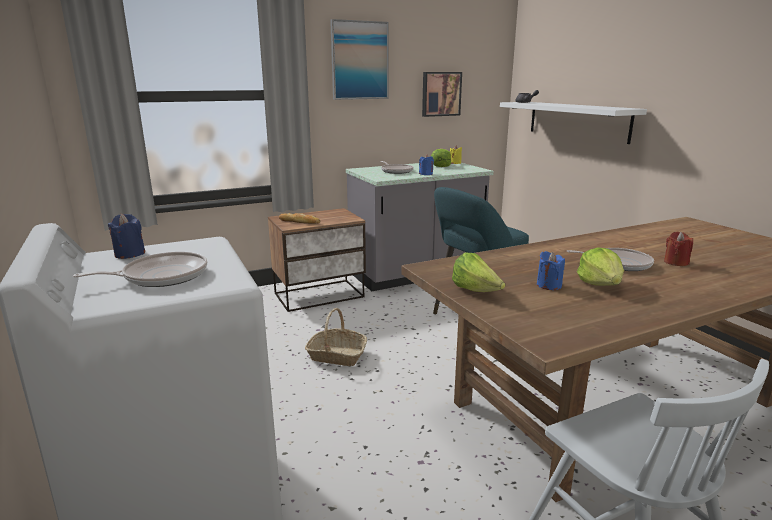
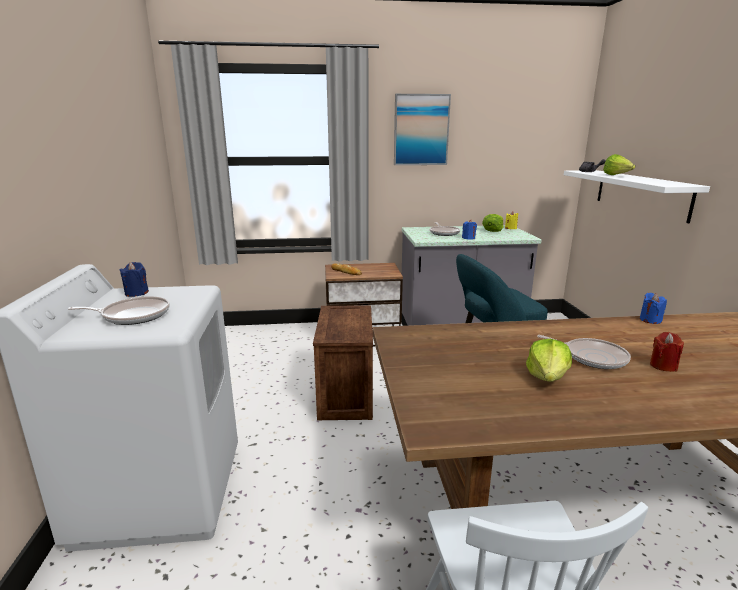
camera: 20 degrees right, 0 degrees up
basket [305,308,367,366] -> crate [313,305,373,420]
picture [422,72,462,117] -> none
lettuce [452,252,505,292] -> lettuce moved to [603,154,635,175]
blue candle [537,251,565,290] -> blue candle moved to [640,293,667,324]

